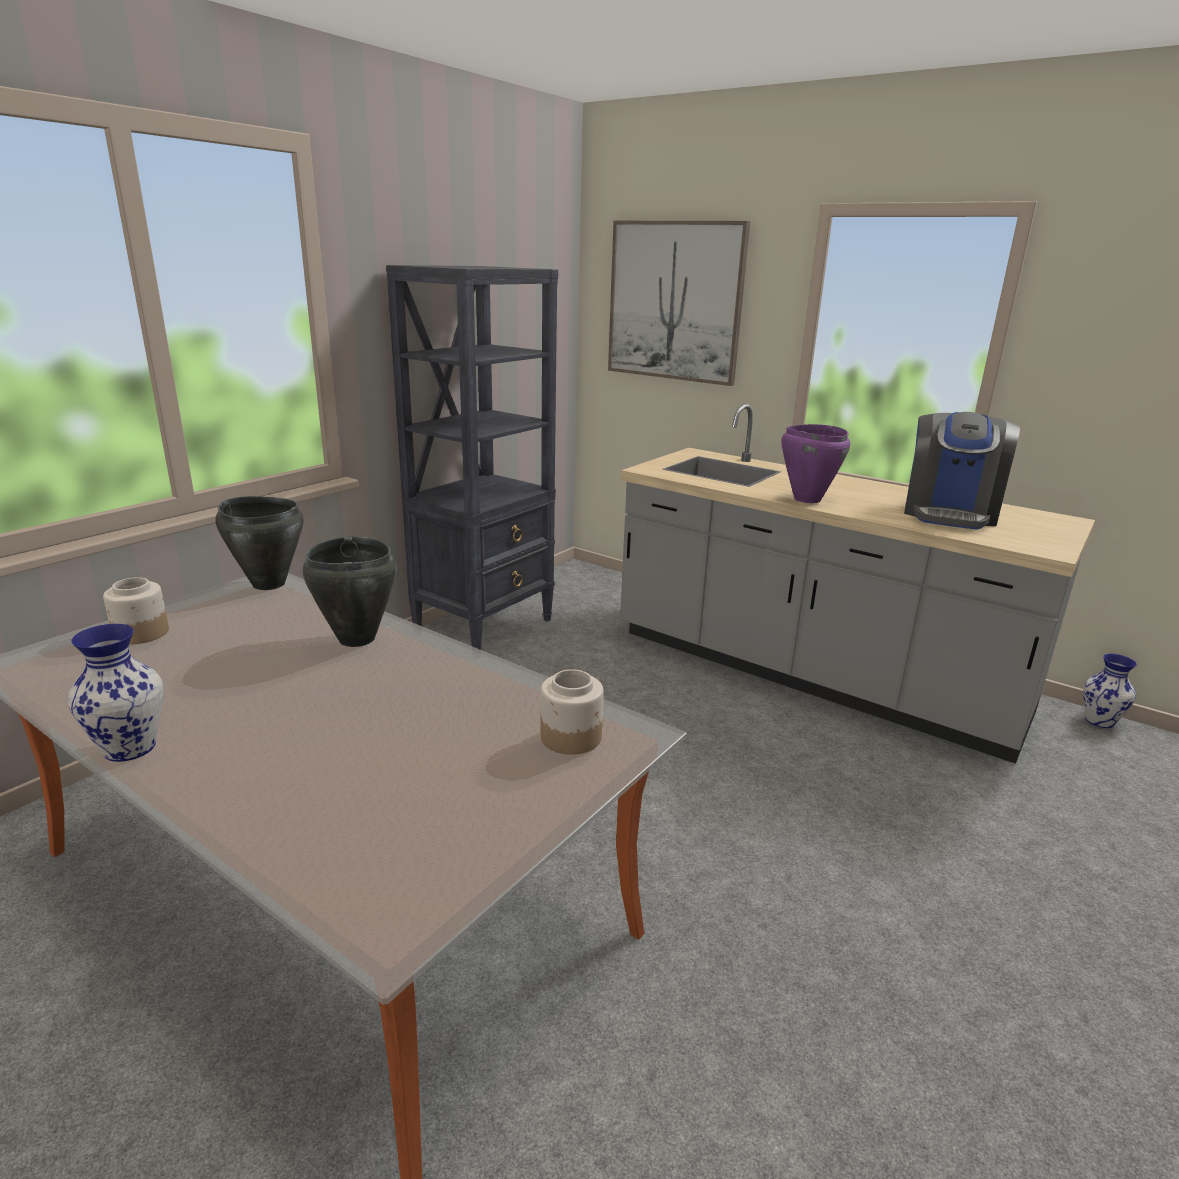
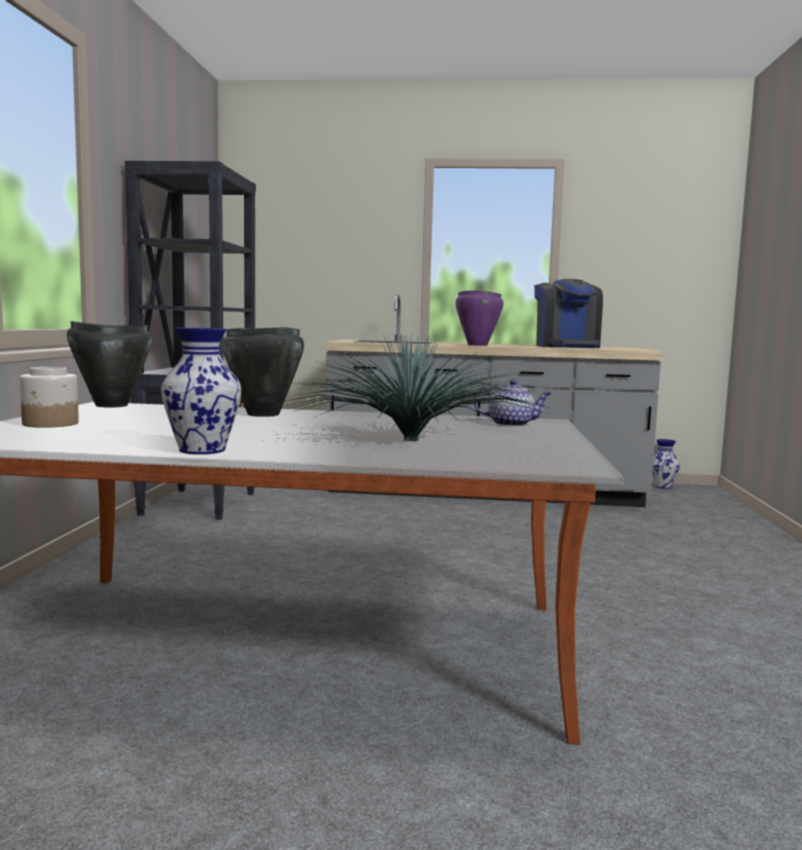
camera: 30 degrees left, 15 degrees down
jar [541,669,604,755] -> teapot [474,379,552,427]
picture [608,221,750,386] -> none
none -> potted plant [275,333,550,441]

